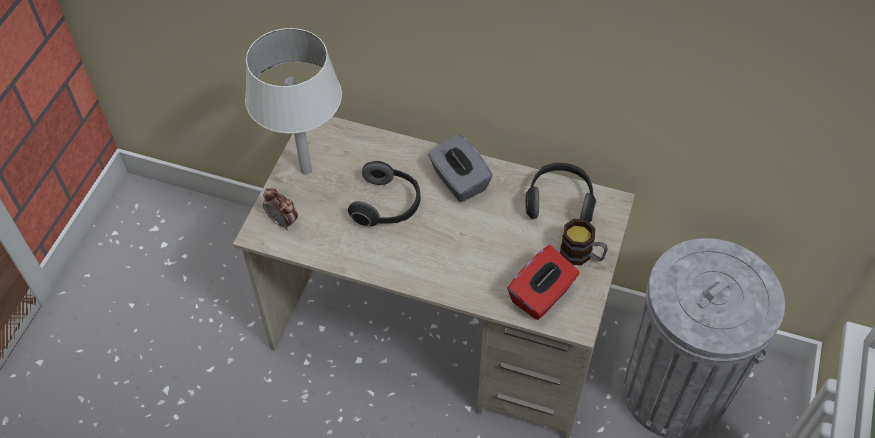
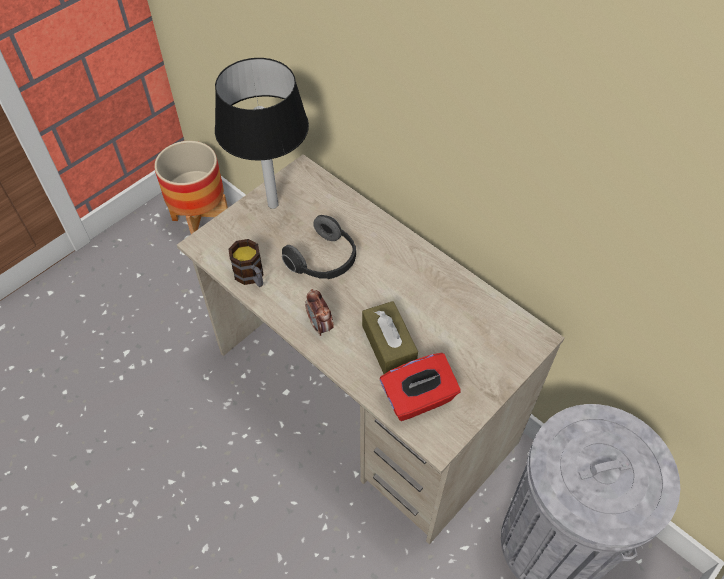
camera: 25 degrees right, 0 degrees up
white table lamp [245,28,342,174] -> black table lamp [215,58,309,209]
alarm clock [263,188,298,230] -> alarm clock moved to [305,289,334,336]
grey tissue box [428,133,493,202] -> none
headphones [525,163,597,222] -> none
mug [560,219,608,266] -> mug moved to [229,239,264,287]
none -> planter [154,141,228,234]
none -> brown tissue box [362,301,418,374]

